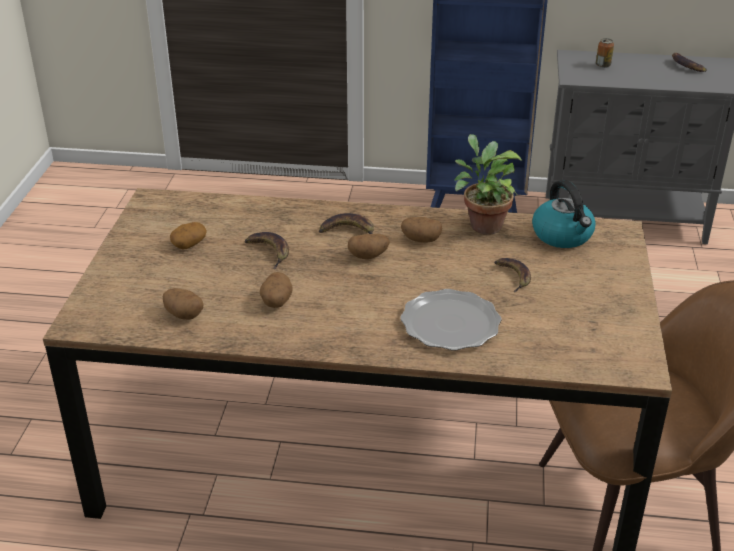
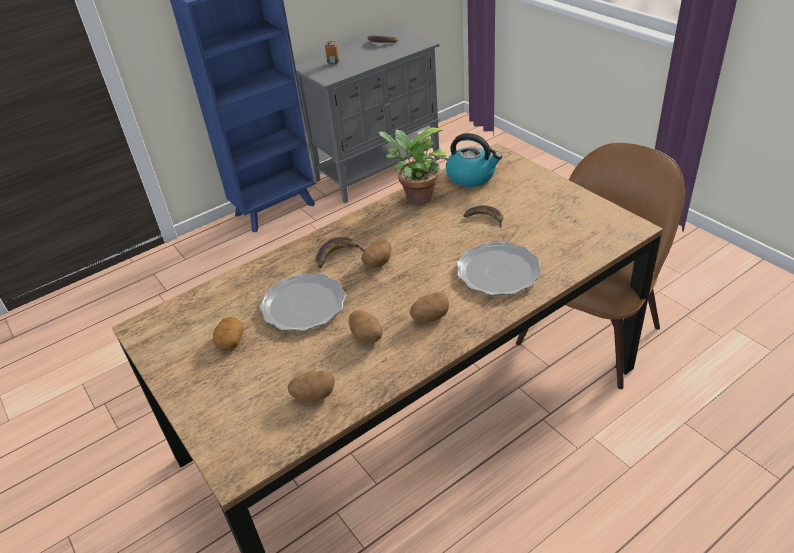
camera: 40 degrees left, 5 degrees up
banana [245,232,289,269] -> plate [259,273,346,331]
potato [401,217,442,243] -> potato moved to [410,292,449,323]

